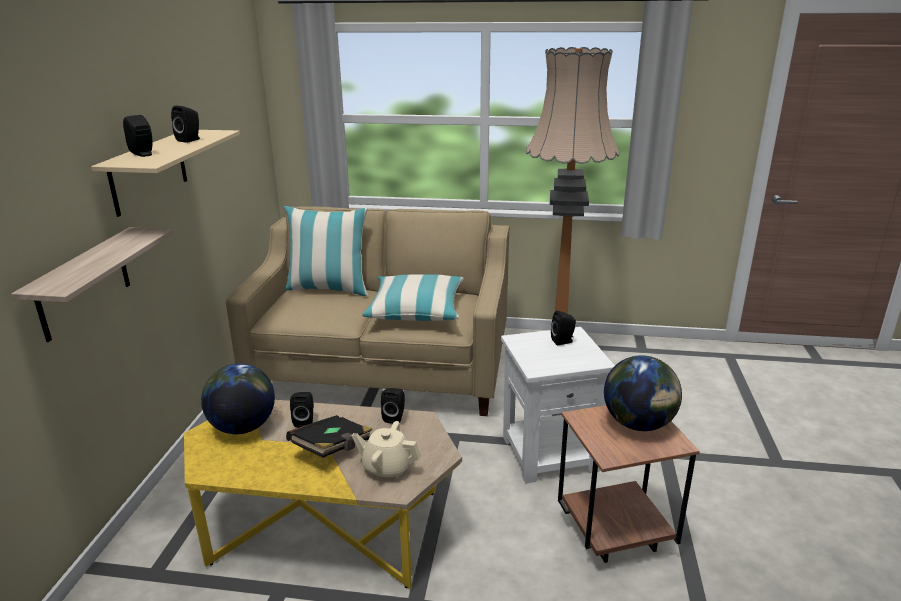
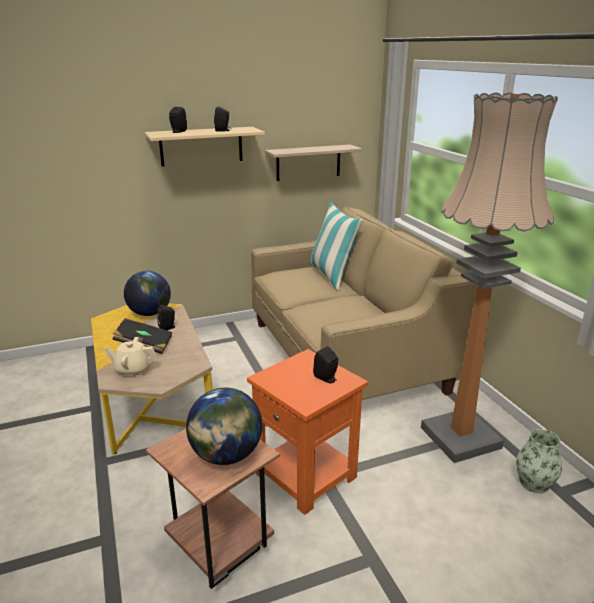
camera: 60 degrees right, 0 degrees up
shelf [11,227,173,342] -> shelf moved to [265,144,362,181]
beige teapot [352,421,421,480] -> beige teapot turned 75 degrees counterclockwise [104,337,157,376]
pillow [362,274,464,321] -> none
black speaker [381,388,405,424] -> none
white side table [501,327,615,483] -> orange side table [247,349,368,515]
none -> vase [516,429,562,493]

